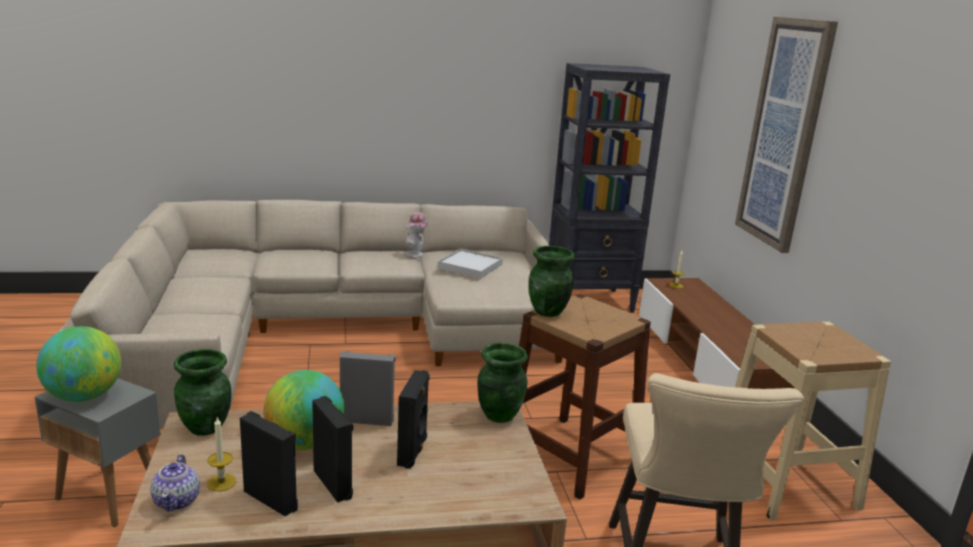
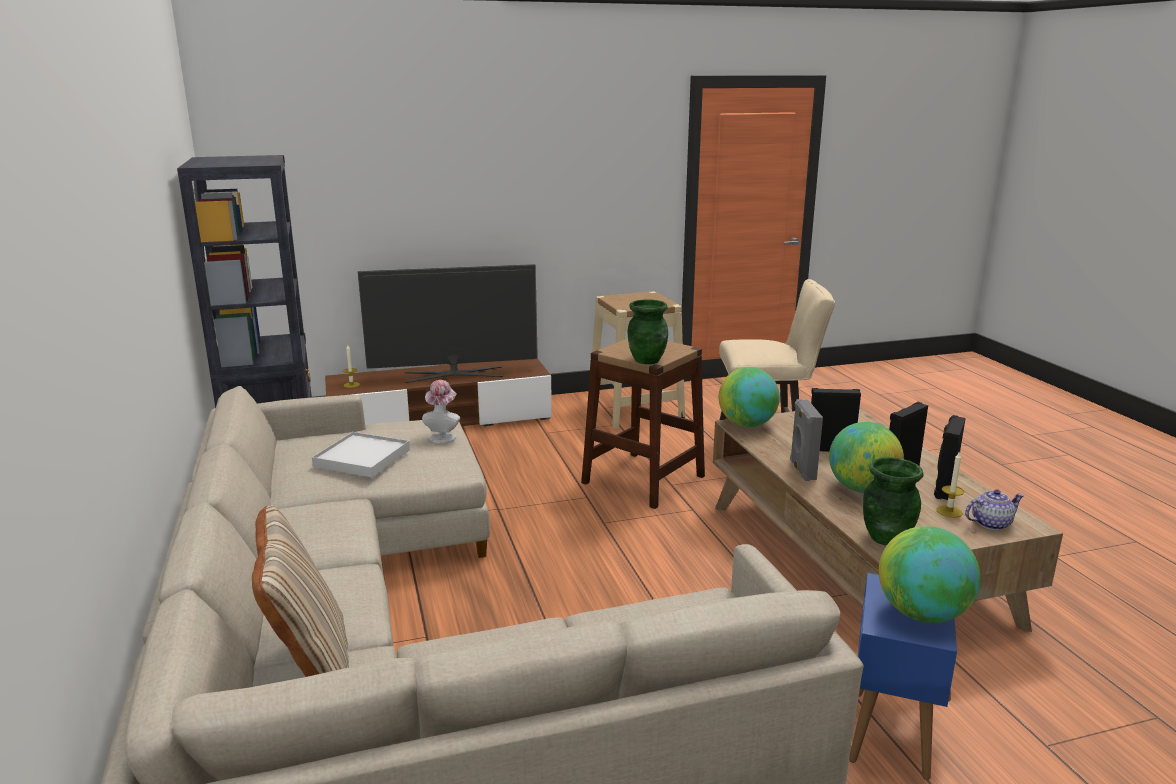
camera: 95 degrees left, 0 degrees up
grey side table [35,378,160,527] -> blue side table [849,573,957,780]
hat [404,212,431,257] -> hat moved to [422,380,460,444]
green vase [477,343,528,423] -> globe [719,367,780,427]
picture [735,17,838,253] -> none
none -> beige pillow [252,506,349,677]
none -> television [358,264,538,383]

